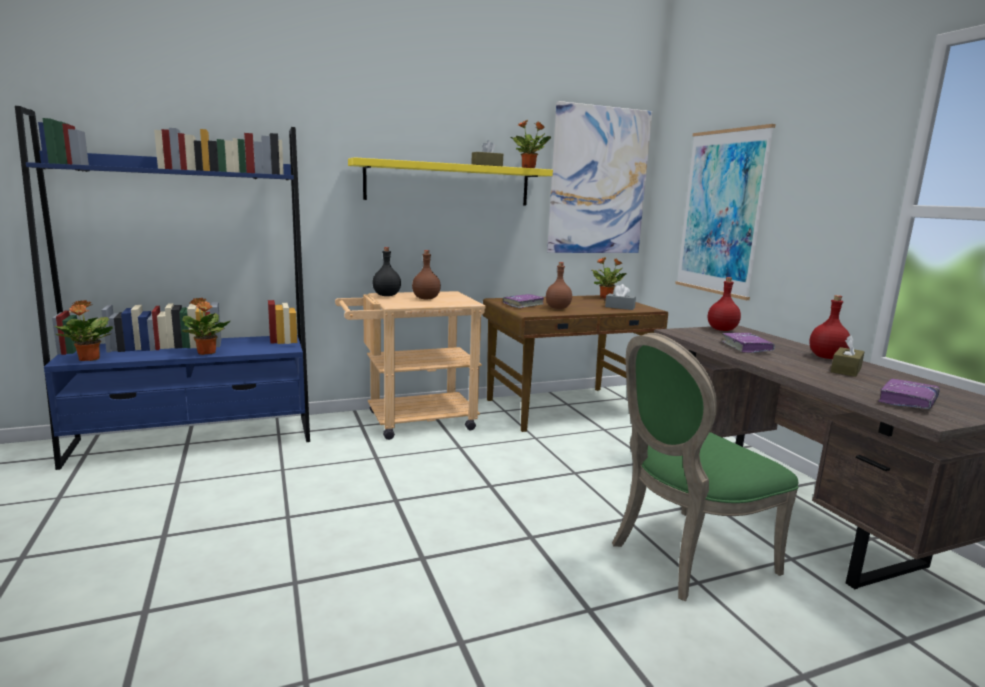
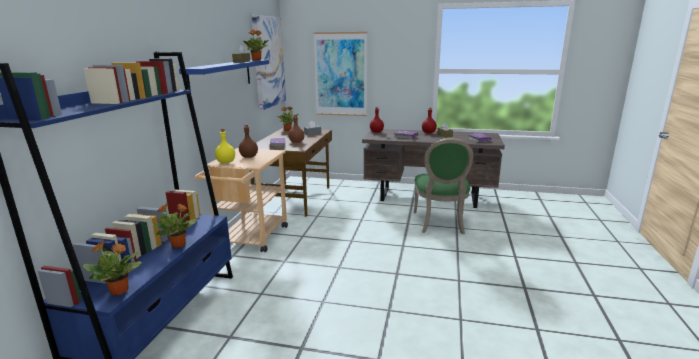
camera: 55 degrees left, 5 degrees up
yellow shelf [348,157,553,206] -> blue shelf [179,60,269,91]
black bottle [372,247,401,296] -> yellow bottle [215,129,235,164]

